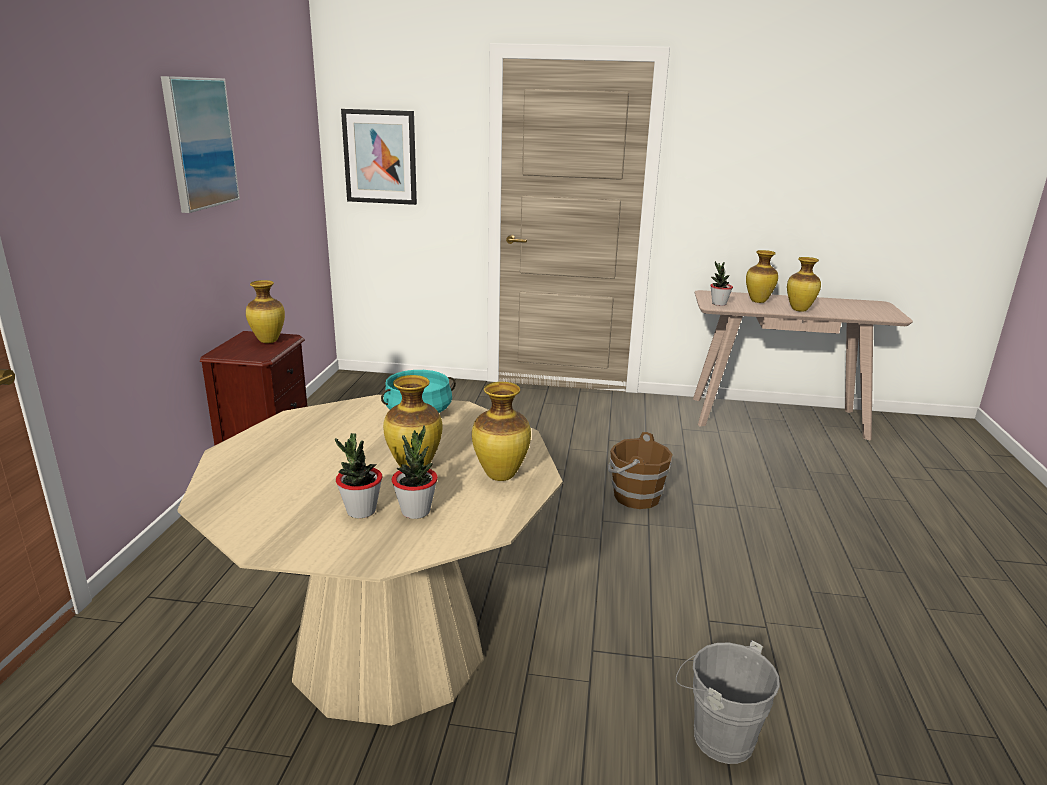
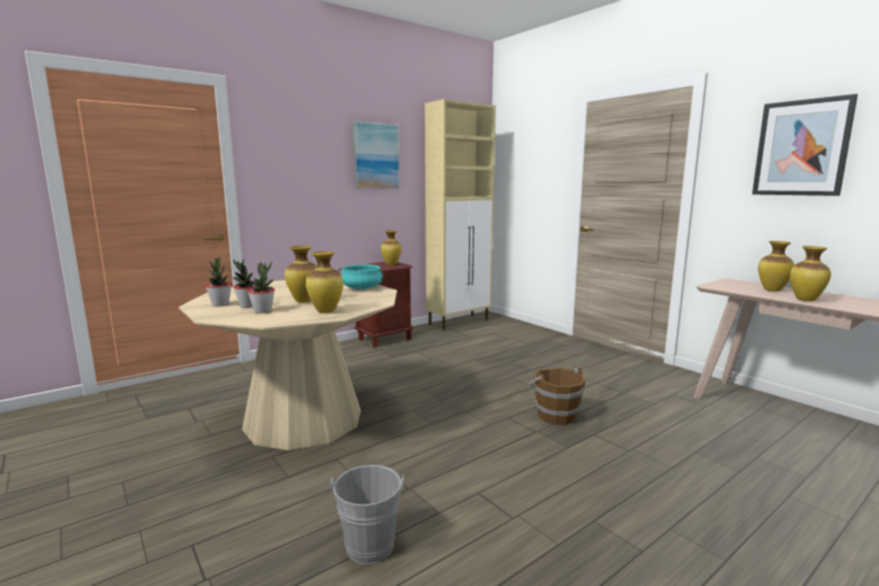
camera: 45 degrees right, 10 degrees down
picture [341,109,417,205] -> picture moved to [752,94,858,196]
potted plant [710,261,733,306] -> potted plant moved to [205,257,232,306]
none -> beige cabinet [425,99,496,330]

